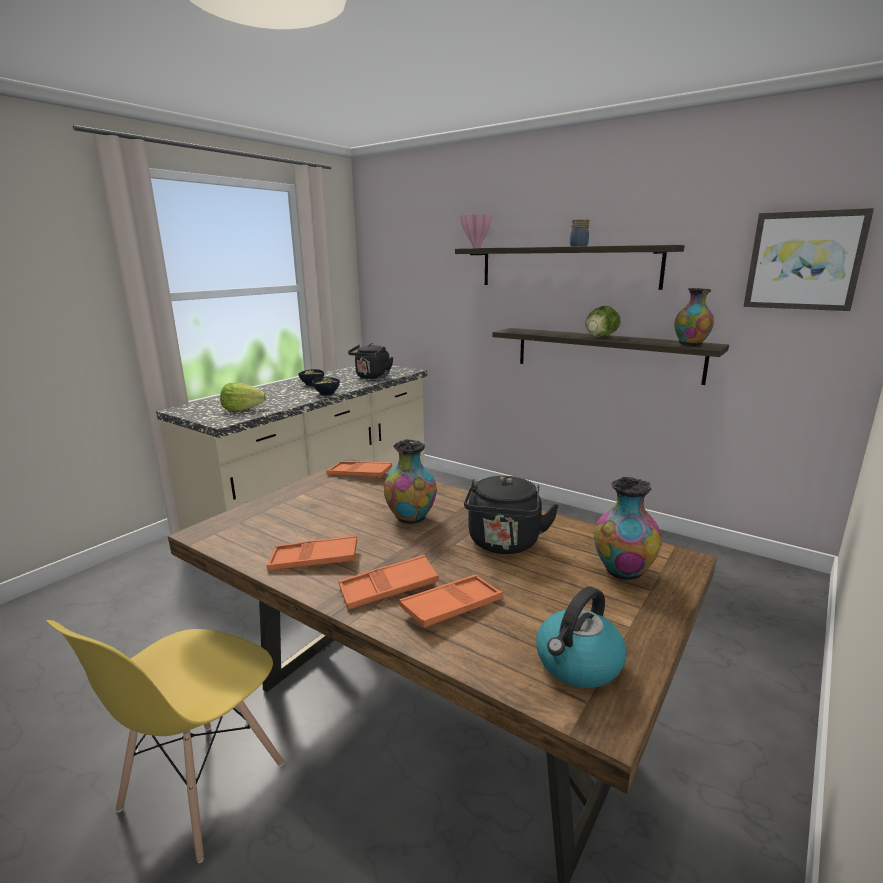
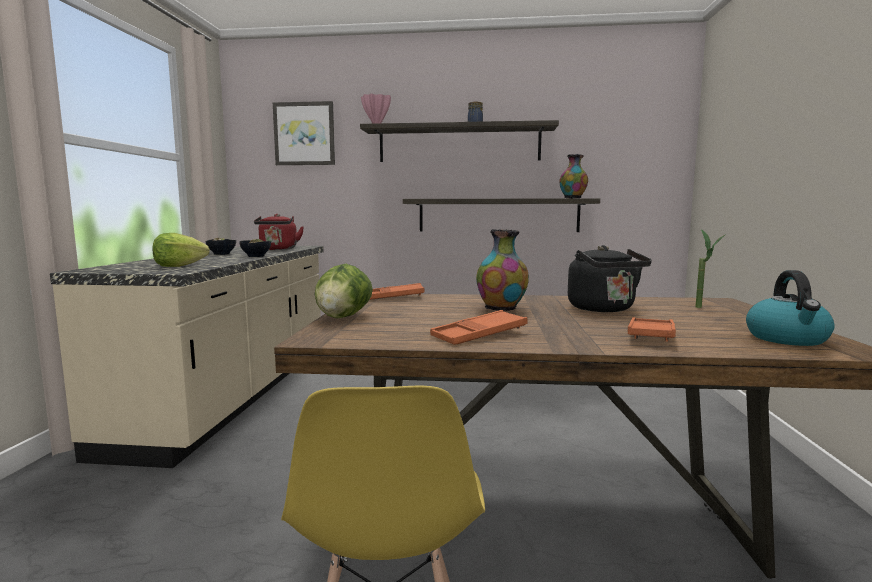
camera: 30 degrees left, 10 degrees down
orange tray [339,555,439,609] -> none
black kettle [348,343,394,379] -> red kettle [254,214,304,250]
lettuce [585,305,621,338] -> lettuce moved to [314,264,373,318]
vase [594,477,662,581] -> potted plant [695,229,726,308]
picture [743,208,874,311] -> picture moved to [273,101,335,165]

